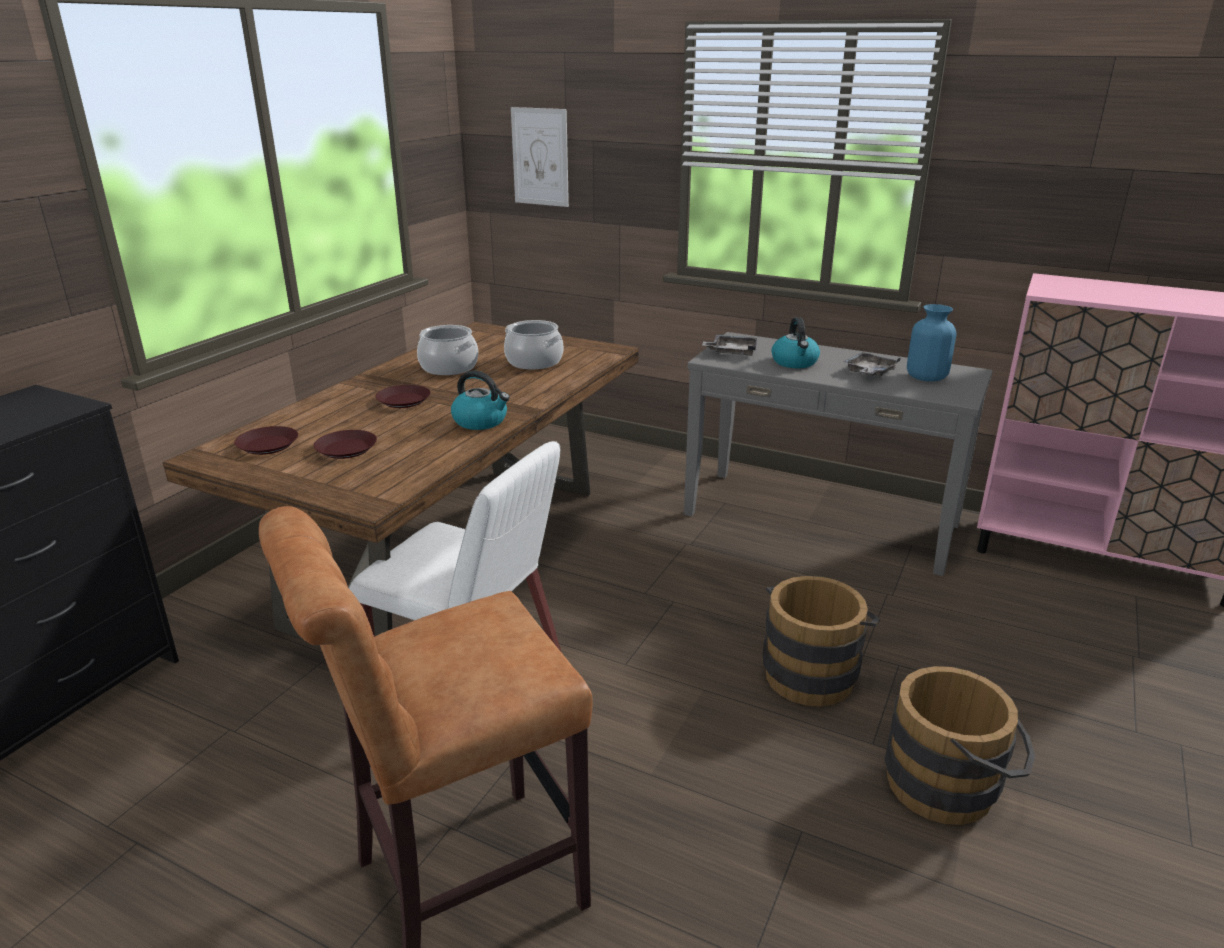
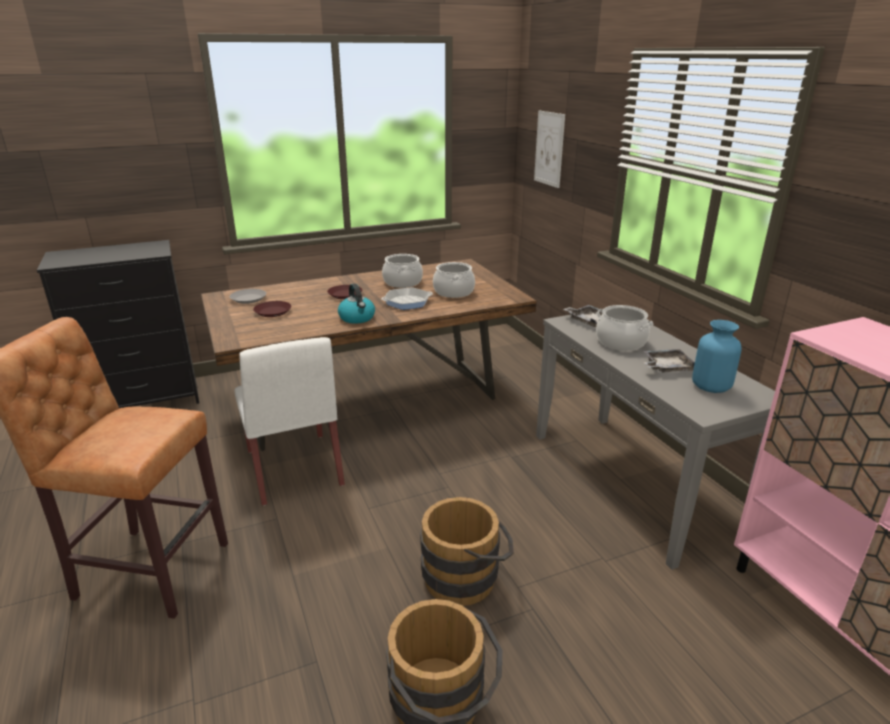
camera: 40 degrees right, 0 degrees up
brown plate [234,426,298,455] -> grey plate [230,289,266,304]
kettle [772,317,820,368] -> cooking pot [596,305,654,351]
none -> frying pan [381,287,433,310]

